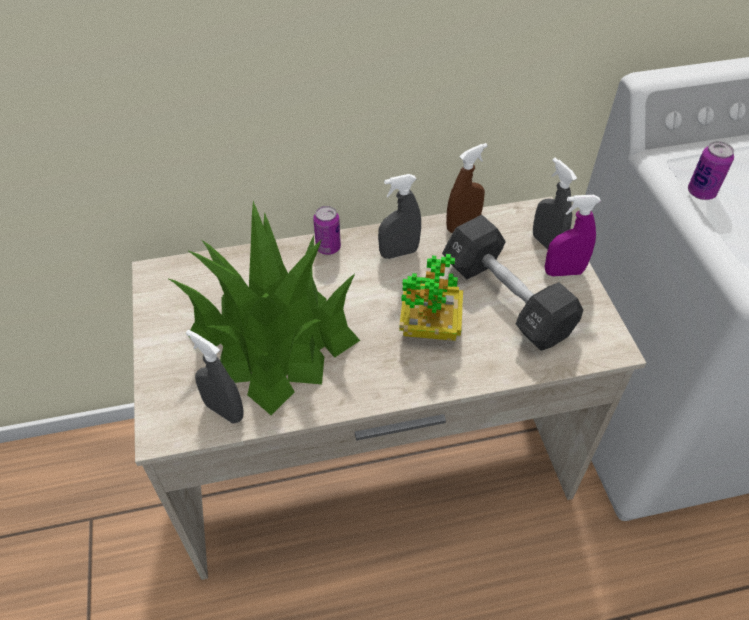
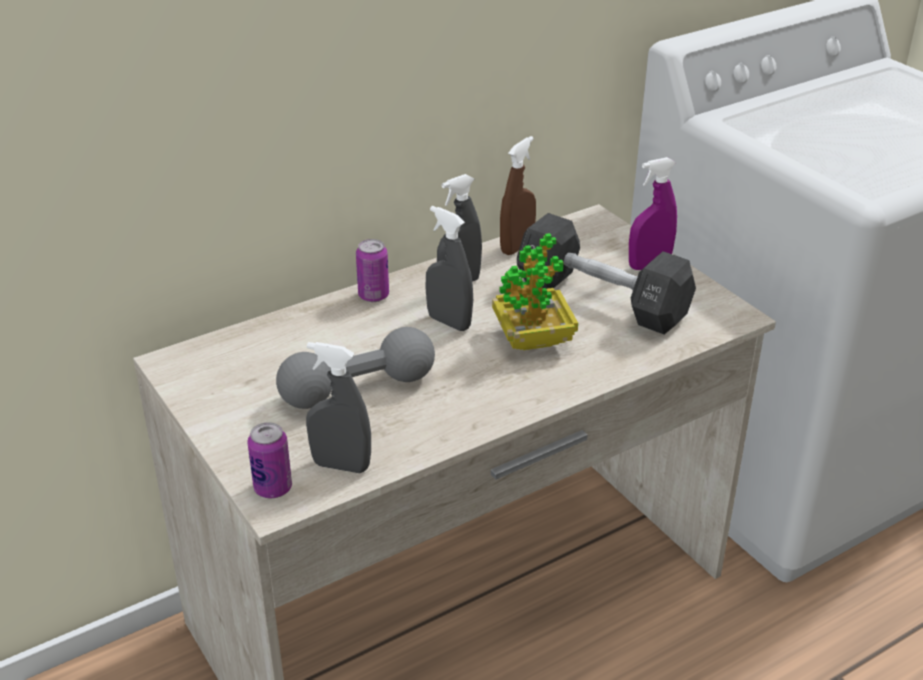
camera: 20 degrees left, 15 degrees down
potted plant [167,201,360,415] -> grey dumbbell [276,327,435,409]
grey spray bottle [533,158,577,250] -> grey spray bottle moved to [426,206,473,331]
can [688,141,734,200] -> can moved to [247,422,292,498]

